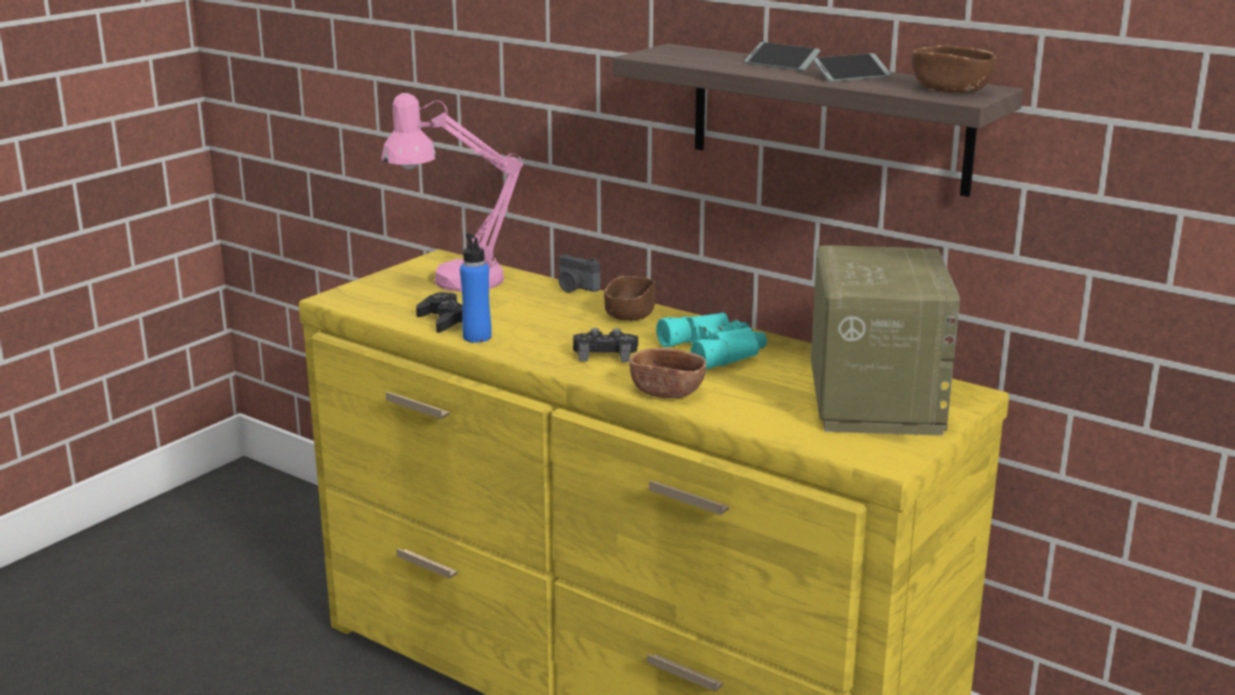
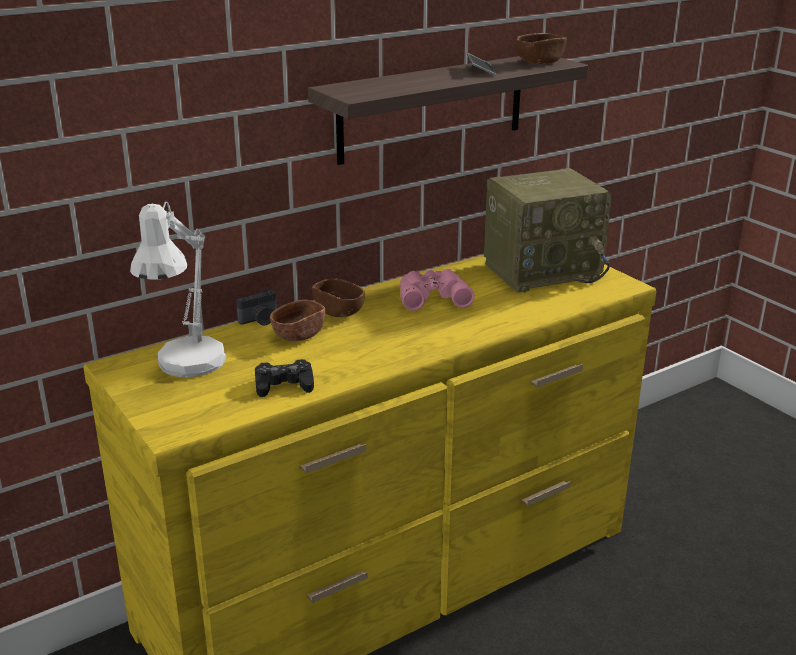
camera: 70 degrees left, 5 degrees up
pink table lamp [381,93,523,292] -> white table lamp [130,202,227,377]
blue bottle [460,233,492,343] -> none
black game controller [573,328,638,362] -> none
brown bowl [630,348,706,399] -> brown bowl moved to [270,300,325,341]
turquoise binoculars [656,313,767,370] -> pink binoculars [400,269,475,311]
phone [744,42,820,71] -> none
radio [811,245,960,436] -> radio turned 135 degrees clockwise [484,168,612,293]

